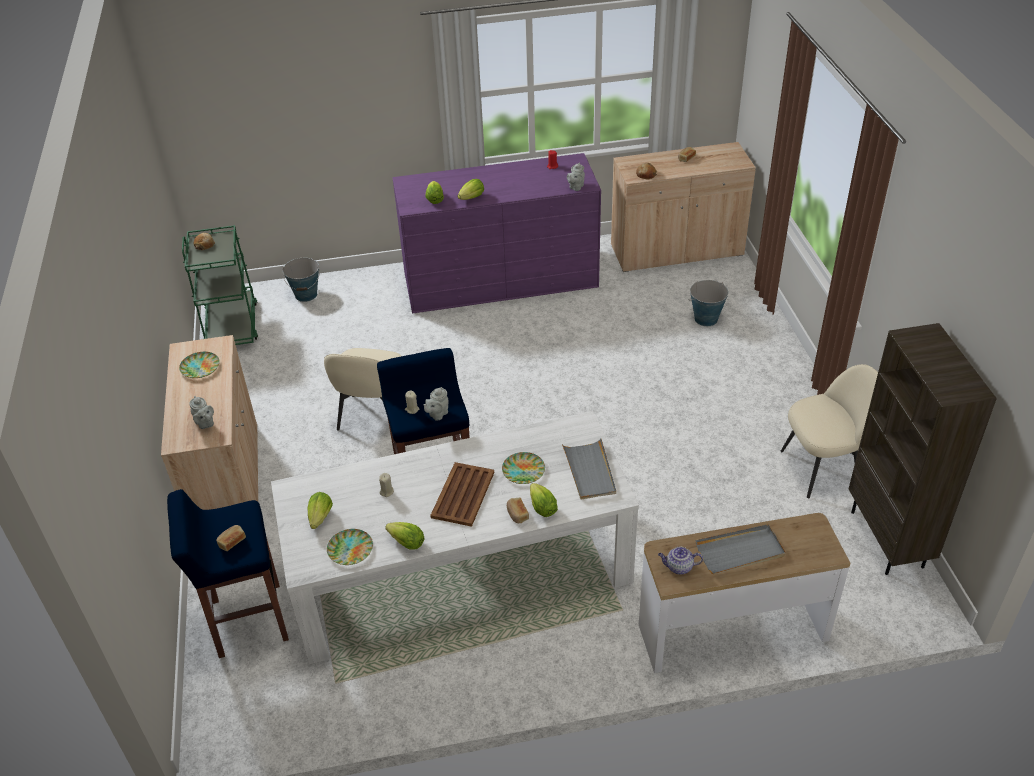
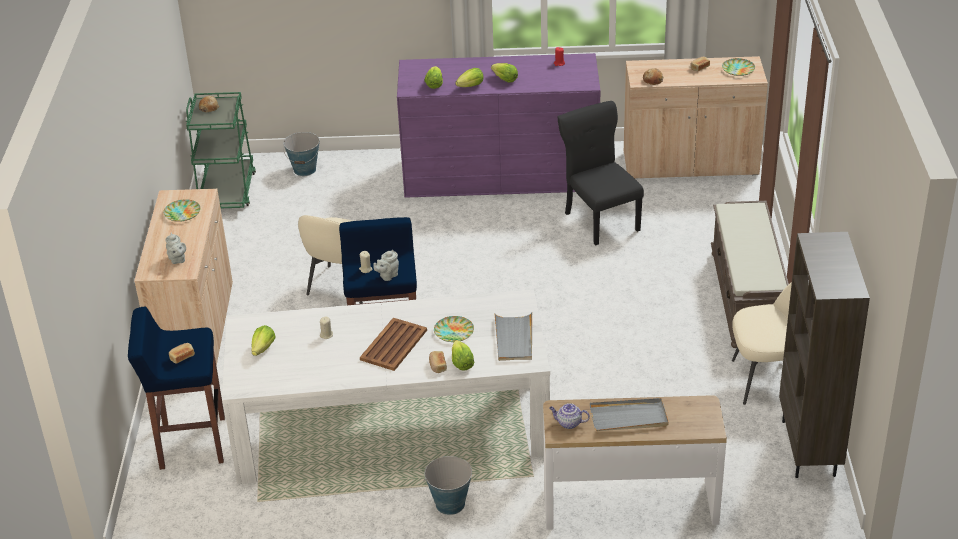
camera: 10 degrees right, 5 degrees down
plate [327,529,373,565] -> plate moved to [722,58,755,76]
lettuce [385,522,424,550] -> lettuce moved to [491,63,518,83]
grey teapot [567,162,585,191] -> none
bucket [690,280,728,326] -> bucket moved to [423,456,472,515]
none -> black chair [558,101,644,246]
none -> brown bench [711,201,789,348]

